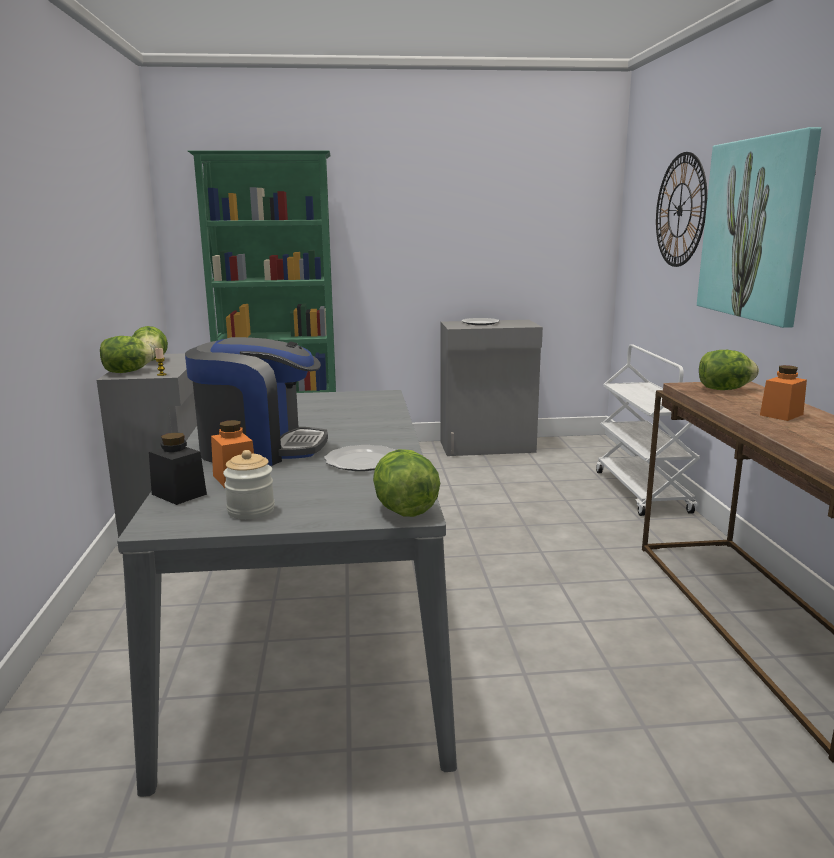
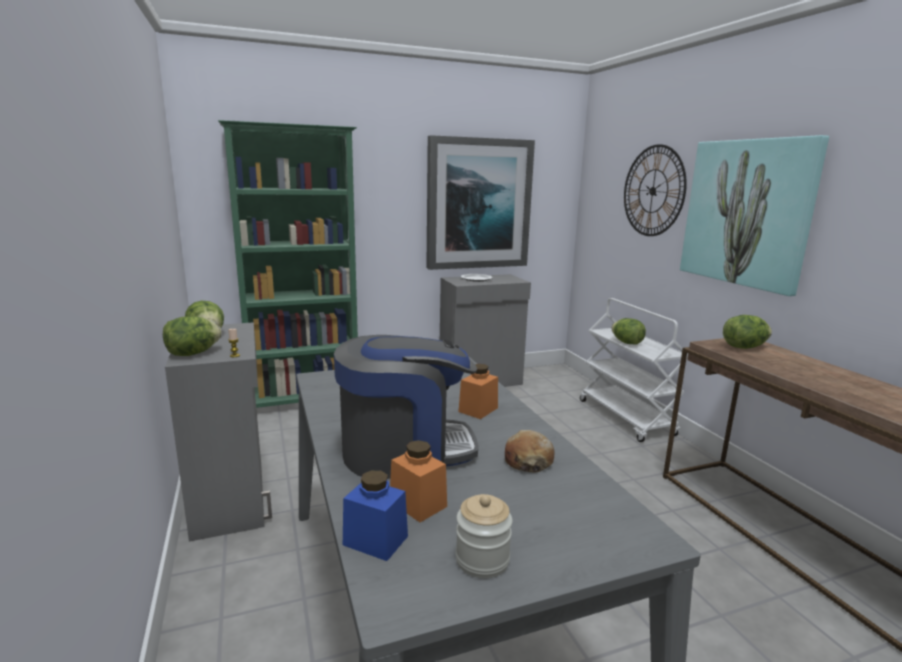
camera: 15 degrees left, 0 degrees up
black jar [149,432,207,505] -> blue jar [343,470,408,561]
plate [324,445,395,471] -> bread [505,430,555,472]
lettuce [373,449,440,517] -> lettuce moved to [611,318,646,345]
orange jar [760,365,807,421] -> orange jar moved to [458,364,498,419]
none -> picture [426,135,535,270]

